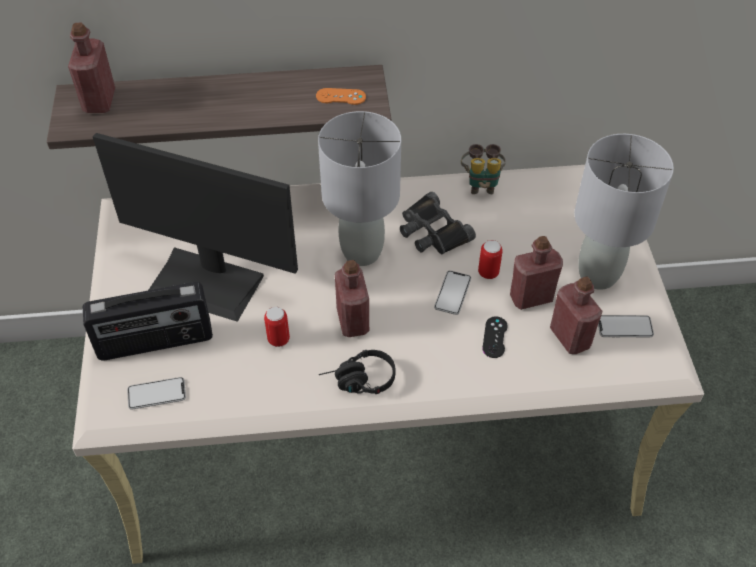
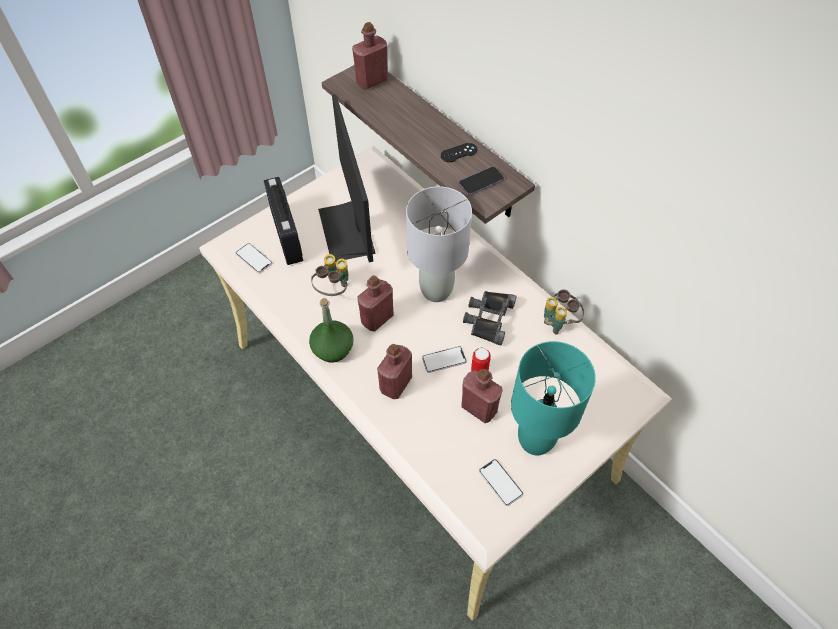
camera: 55 degrees right, 5 degrees up
radio [83,282,213,360] -> radio turned 150 degrees counterclockwise [264,177,303,265]
can [264,307,290,347] -> binoculars [311,254,348,296]
orange game controller [316,88,366,105] -> phone [459,167,504,195]
black headphones [319,350,396,394] -> green bottle [309,298,354,363]
black game controller [482,316,508,358] -> black game controller moved to [441,143,478,162]
red bottle [550,276,602,354] -> red bottle moved to [377,344,412,399]
grey table lamp [574,134,674,290] -> turquoise table lamp [511,341,596,455]

